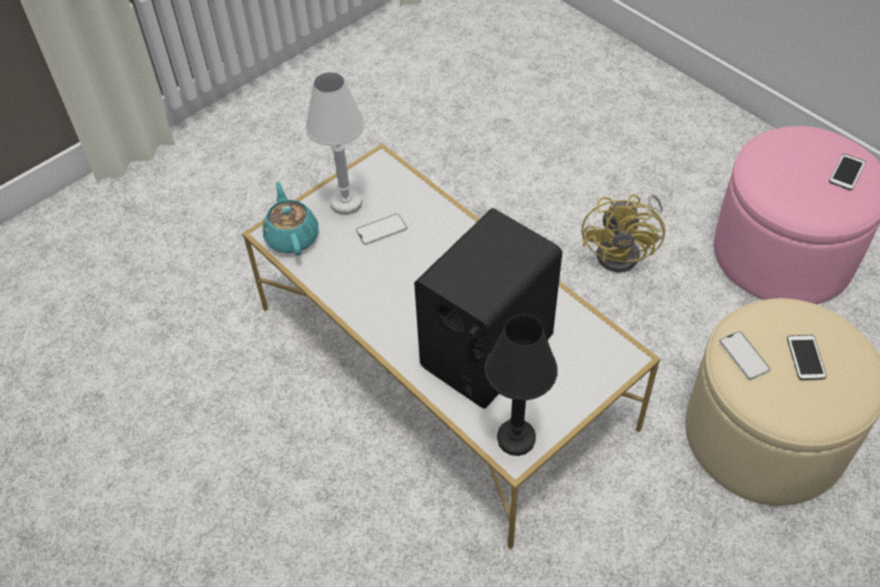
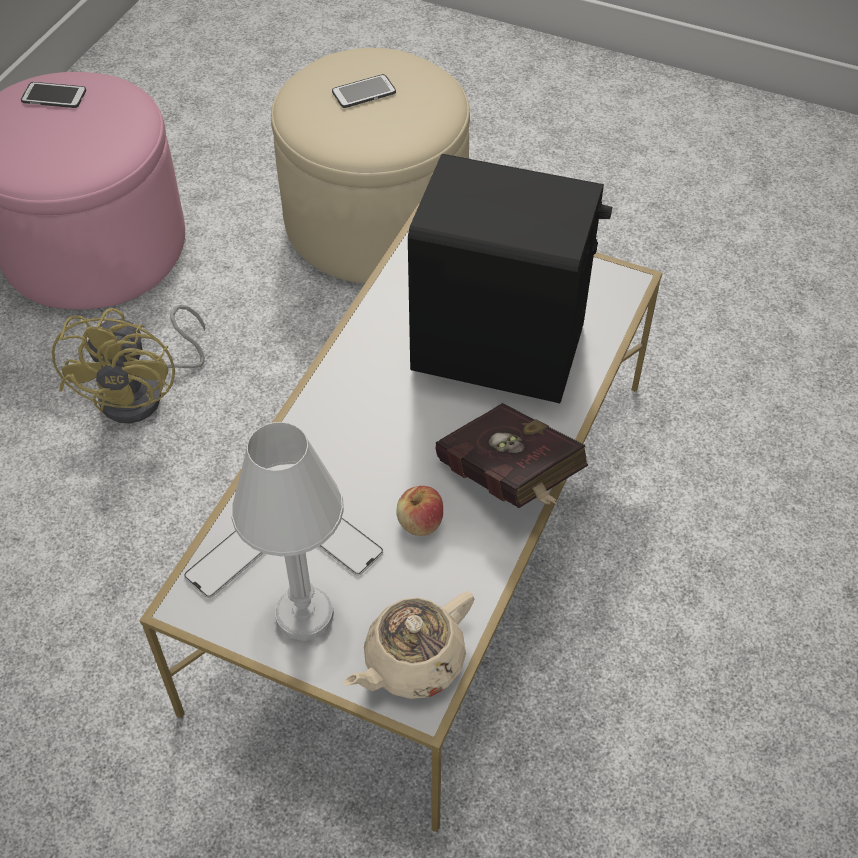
camera: 115 degrees left, 0 degrees up
turquoise teapot [263,181,319,256] -> beige teapot [344,591,475,699]
black table lamp [485,315,557,456] -> none
yellow fan [582,194,665,272] -> yellow fan turned 105 degrees clockwise [52,305,205,424]
phone [719,331,770,380] -> phone moved to [184,531,264,598]
none -> apple [396,486,443,536]
none -> red book [436,403,588,508]

